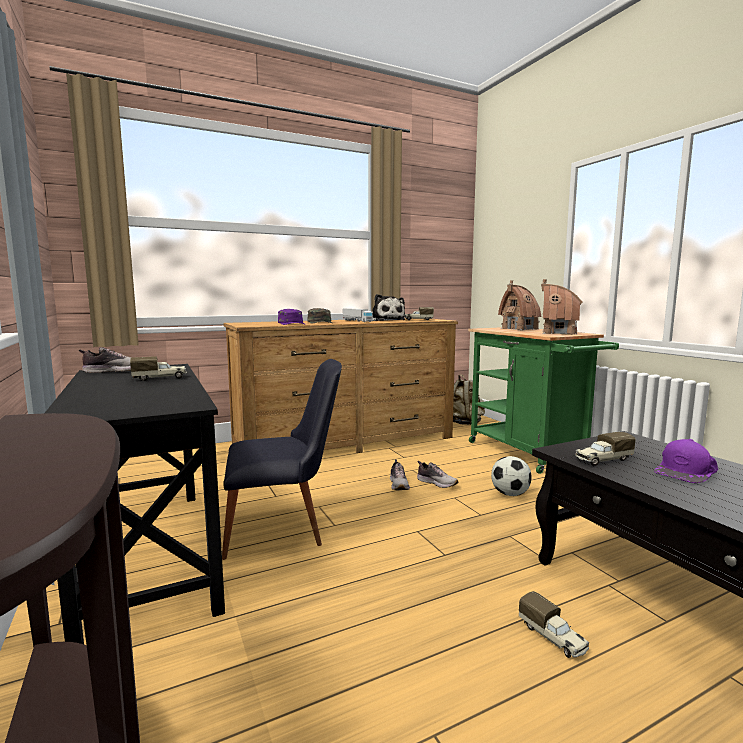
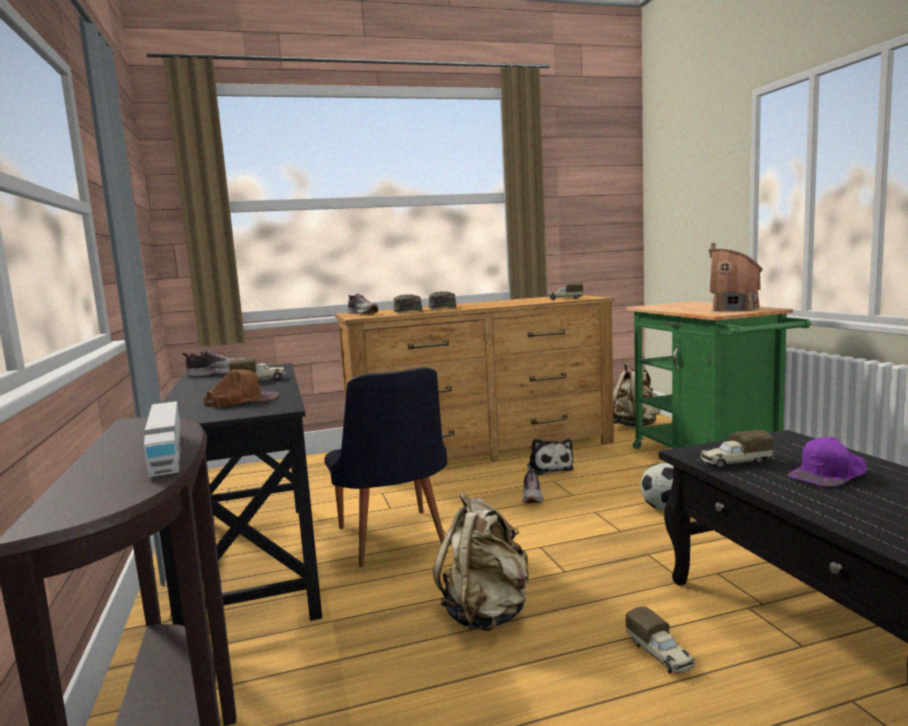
camera: 10 degrees right, 0 degrees up
black chair [222,359,342,560] -> black chair turned 75 degrees clockwise [324,367,447,567]
purple cap [278,309,304,325] -> green cap [394,294,424,314]
toy truck [343,309,373,322] -> toy truck moved to [144,401,181,478]
plush toy [372,294,405,321] -> plush toy moved to [527,439,574,475]
shoe [417,460,458,488] -> shoe moved to [348,294,378,314]
toy house [498,280,541,330] -> none
none -> brown cap [203,369,279,407]
none -> beige backpack [433,492,529,631]

